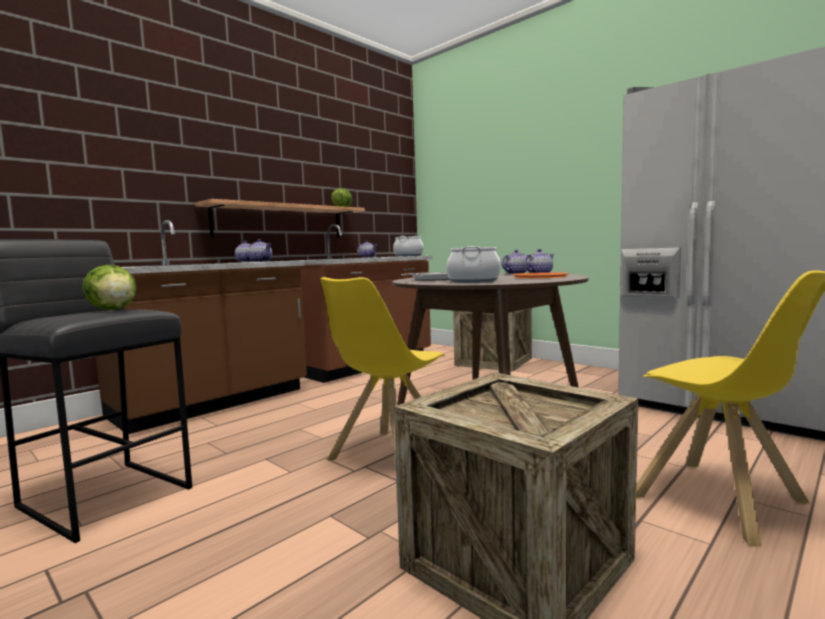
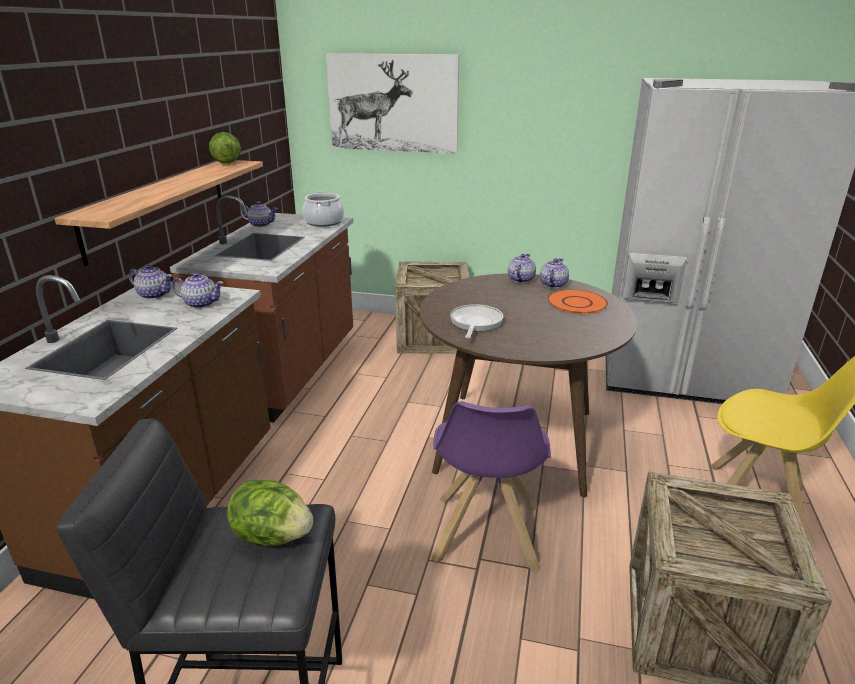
camera: 30 degrees left, 20 degrees up
yellow chair [321,277,445,466] -> purple chair [431,401,551,572]
cooking pot [447,246,501,283] -> none
none -> picture [326,53,459,154]

